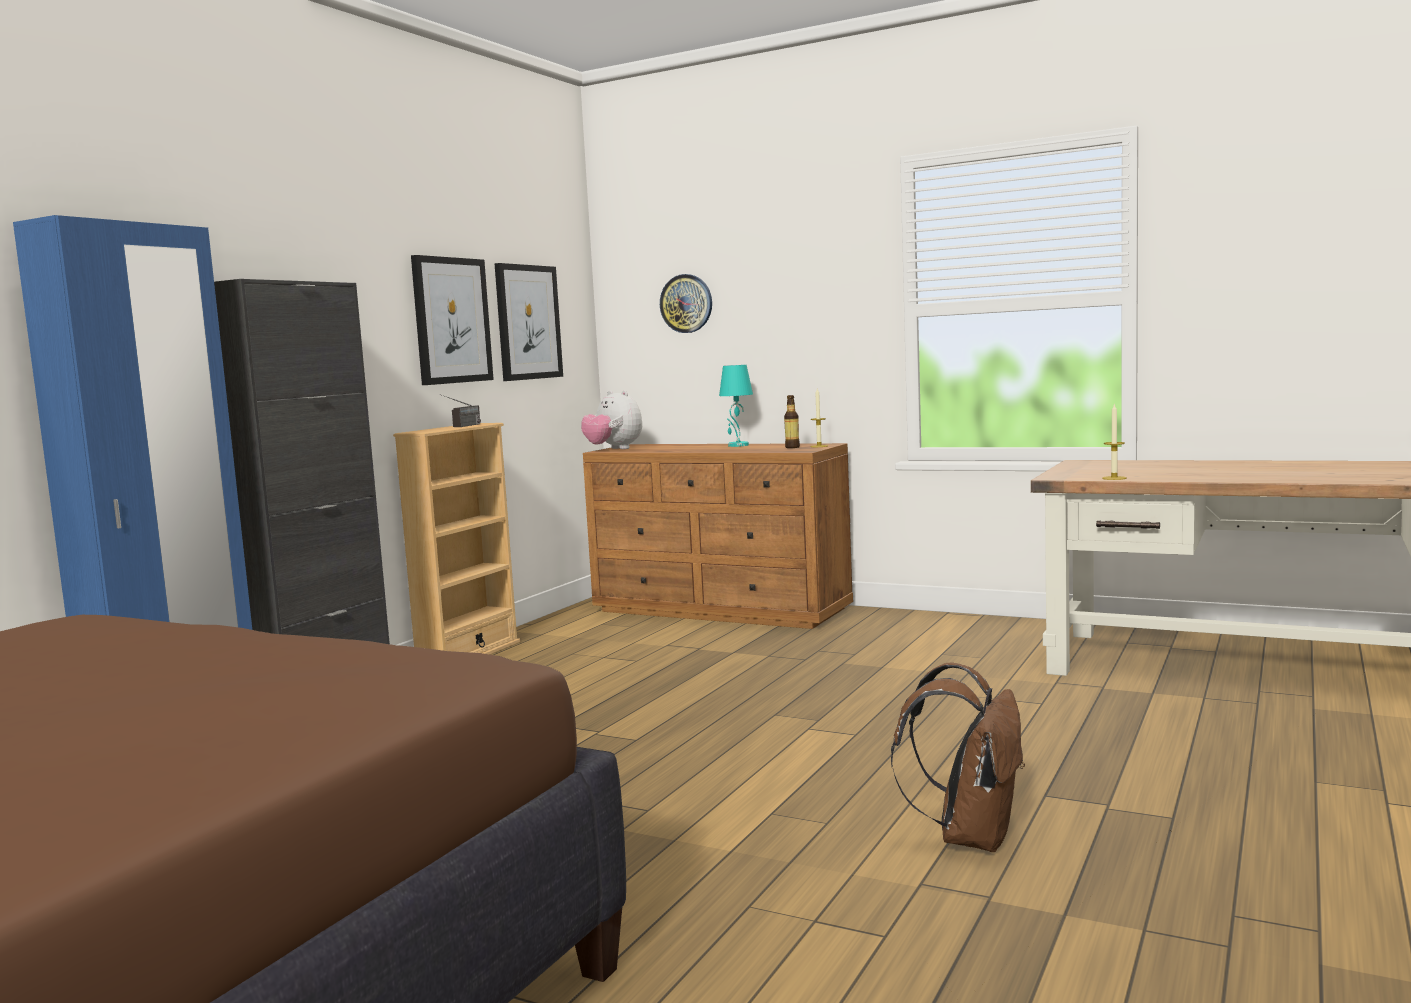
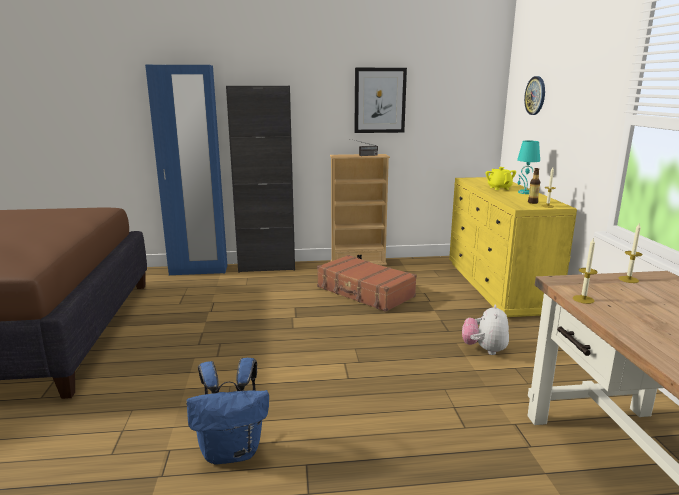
camera: 55 degrees right, 10 degrees up
picture [494,263,563,381] -> none
plush toy [581,390,642,449] -> plush toy moved to [462,304,509,355]
brown dresser [583,443,853,629] -> yellow dresser [449,177,577,317]
brown backpack [891,662,1025,852] -> blue backpack [186,358,269,465]
none -> brown suitcase [317,255,417,312]
none -> yellow teapot [486,167,516,190]
none -> candle [618,224,642,283]

